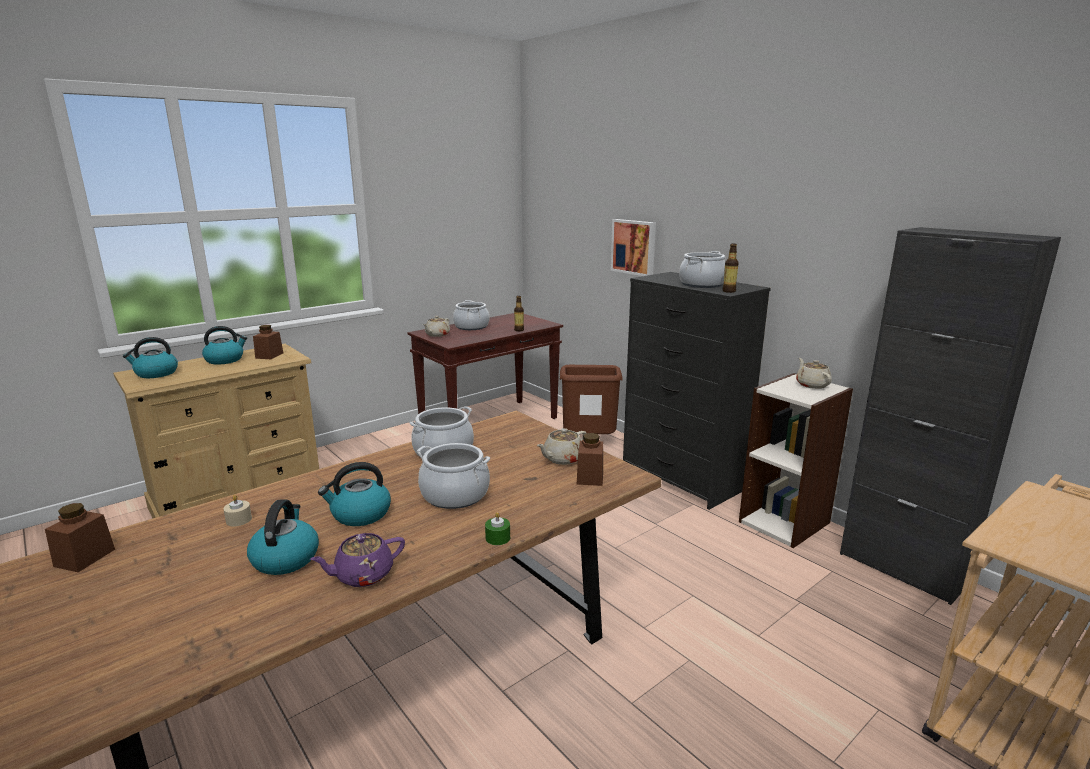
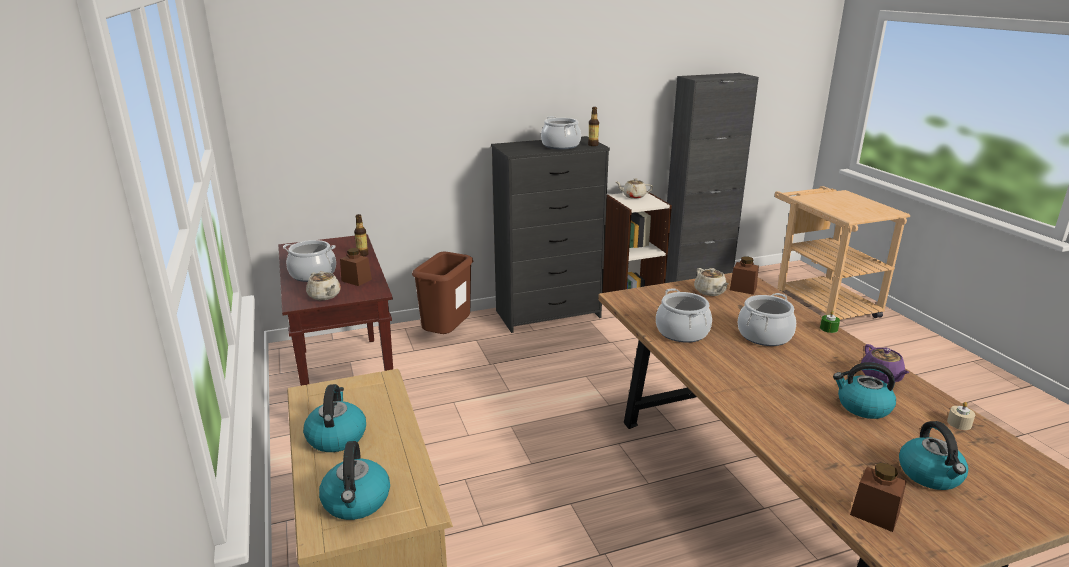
camera: 70 degrees left, 5 degrees up
beige candle [223,495,252,527] -> beige candle moved to [947,402,975,430]
brown jar [253,325,283,359] -> brown jar moved to [340,248,372,286]
kettle [318,462,391,526] -> kettle moved to [899,421,968,490]
picture [611,219,656,276] -> none

